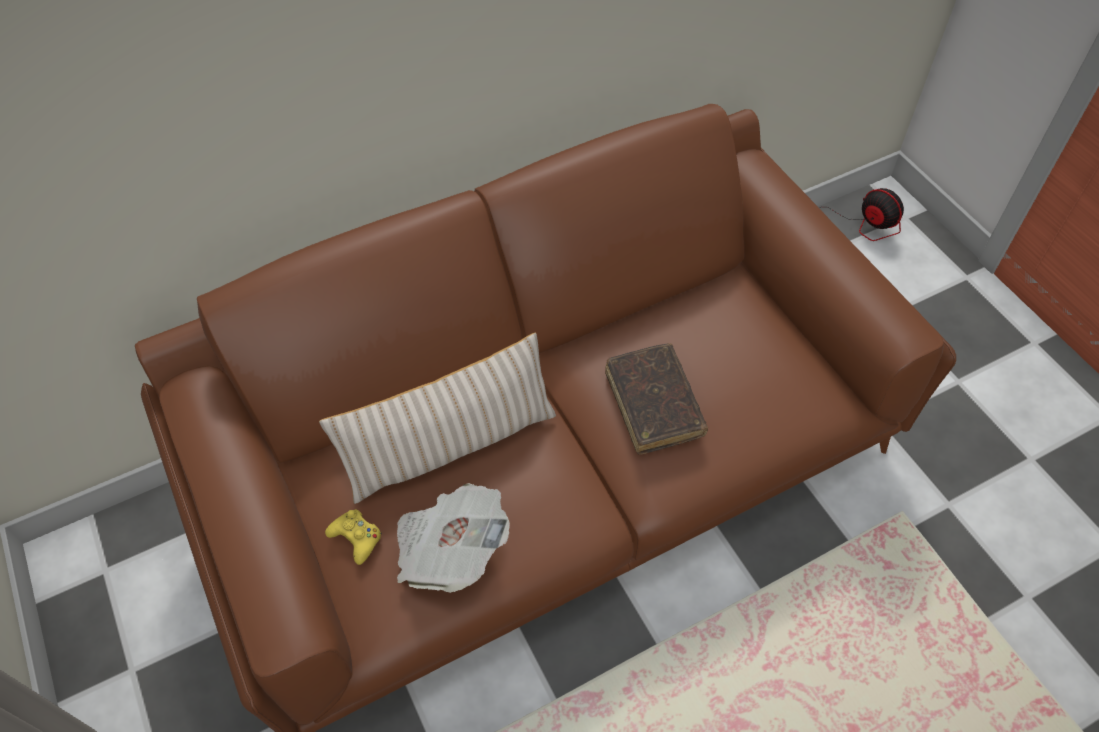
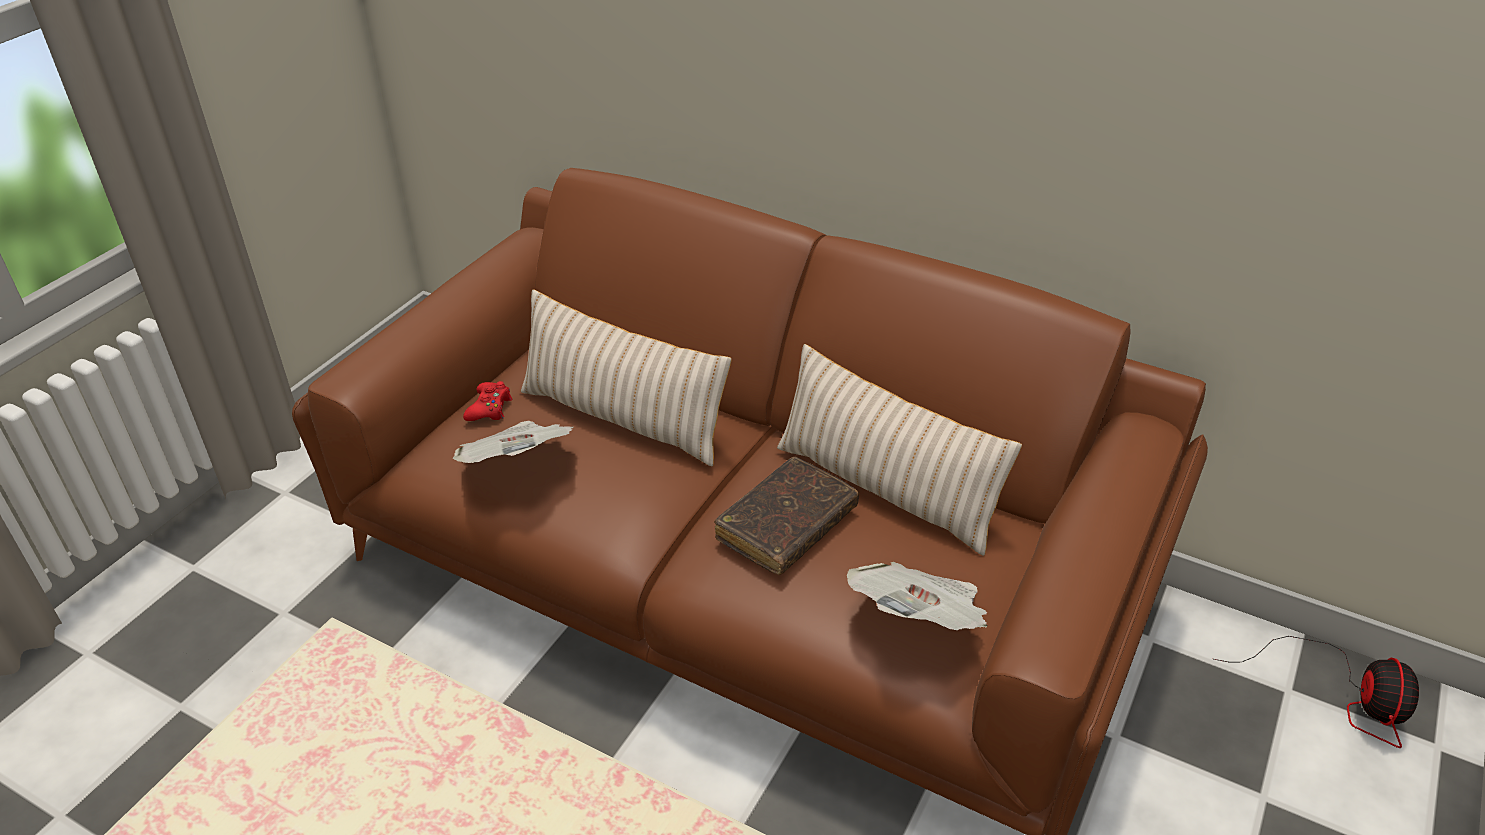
camera: 55 degrees right, 15 degrees down
yellow game controller [325,509,382,565] -> red game controller [463,381,512,421]
none -> beige pillow [777,344,1022,556]
none -> newspaper [846,562,987,630]

